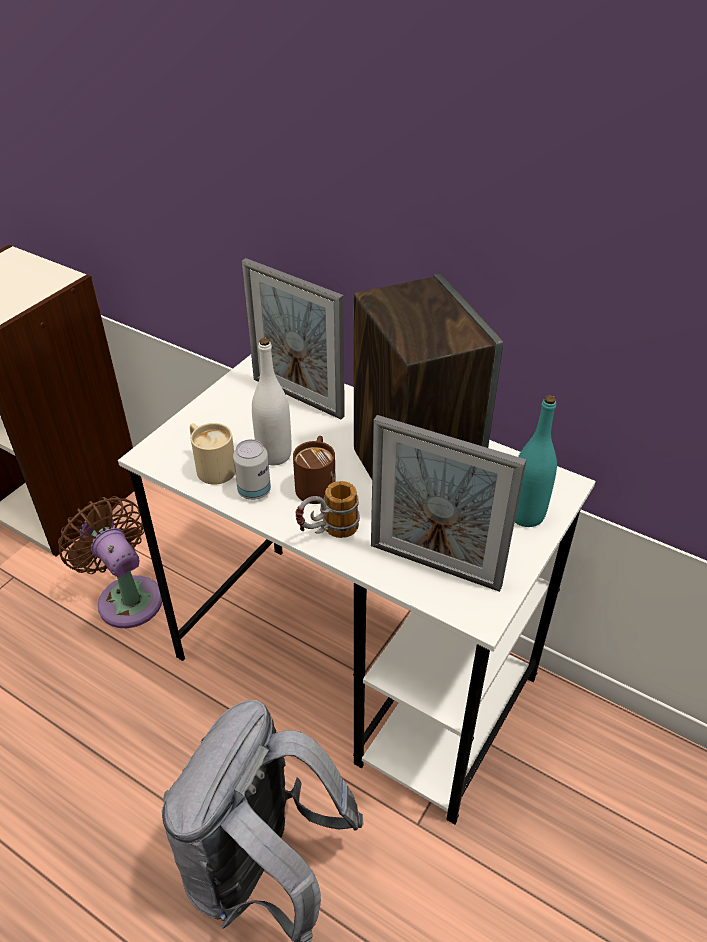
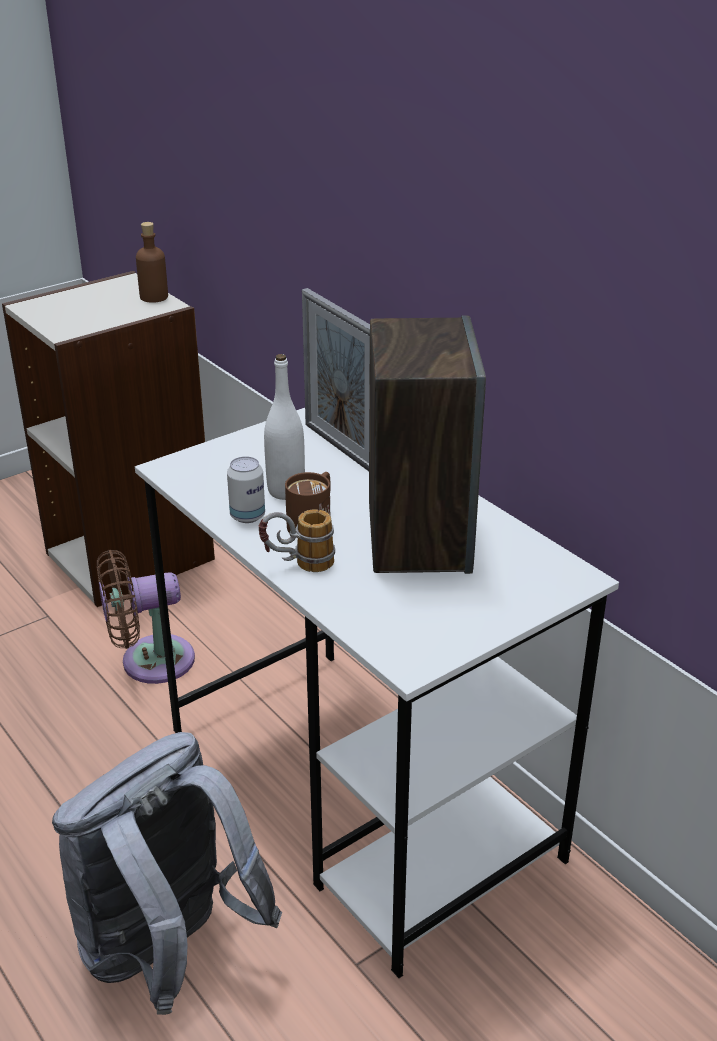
camera: 20 degrees right, 10 degrees down
brown fan [58,496,162,628] -> brown fan turned 90 degrees counterclockwise [97,550,195,684]
beige mug [190,423,235,485] -> none
picture frame [371,415,527,592] -> none
turquoise bottle [515,395,557,527] -> none
none -> brown bottle [136,222,168,303]

